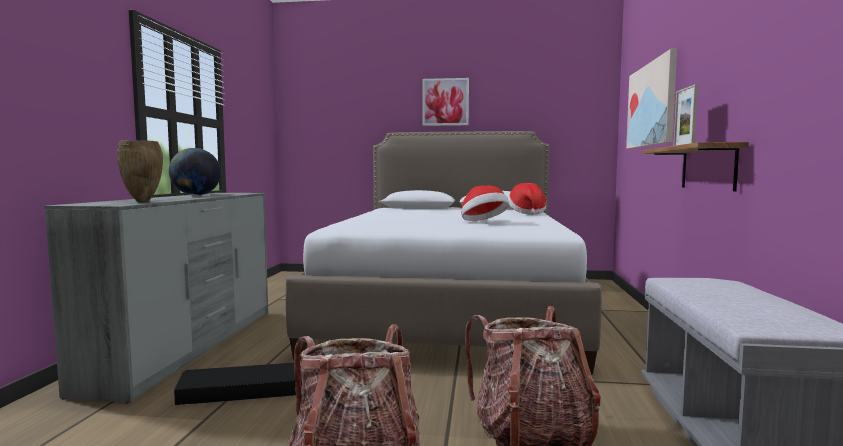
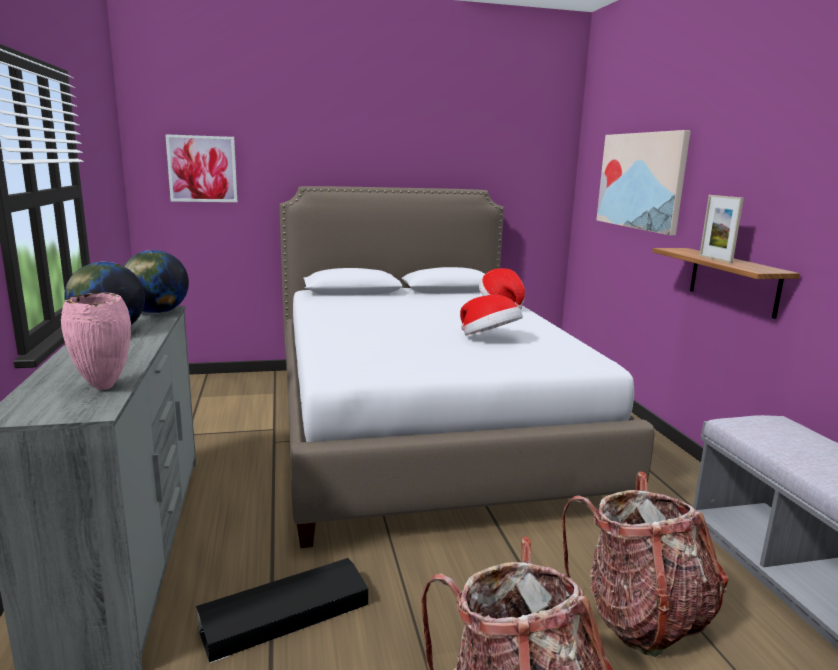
camera: 20 degrees left, 10 degrees up
brown vase [117,140,163,202] -> pink vase [61,293,131,390]
picture [423,78,469,126] -> picture moved to [165,134,237,202]
none -> globe [124,250,189,313]

